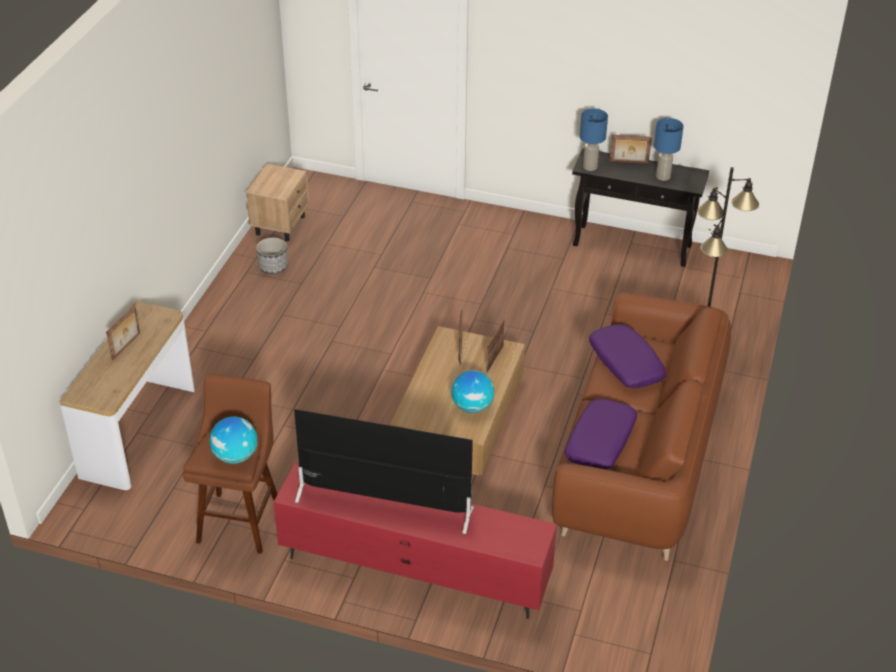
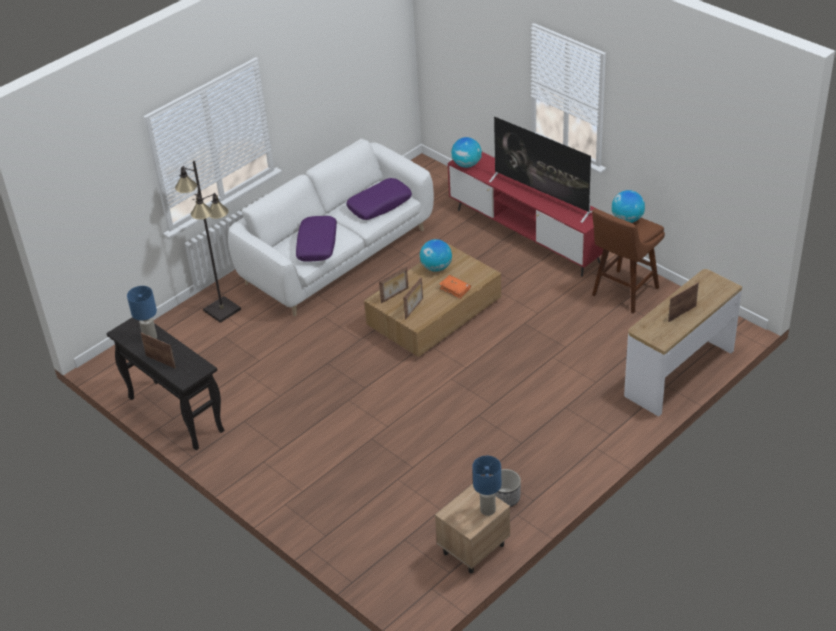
camera: 150 degrees left, 0 degrees up
brown sofa [552,293,731,561] -> white sofa [228,139,434,316]
blue table lamp [580,109,608,171] -> blue table lamp moved to [472,456,501,516]
none -> orange book [439,275,471,299]
none -> globe [451,137,482,168]

